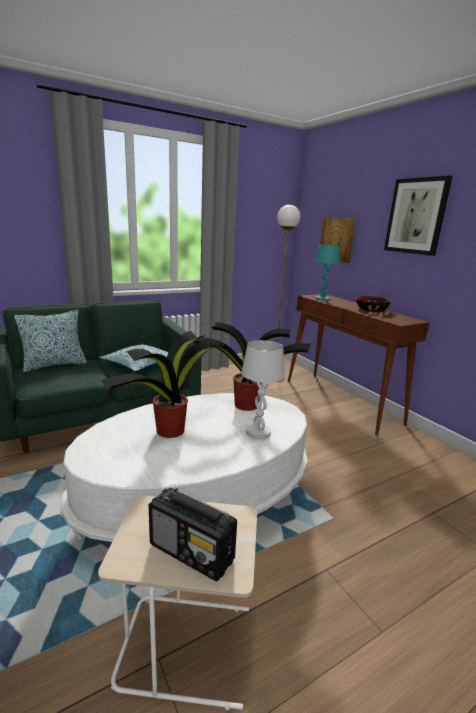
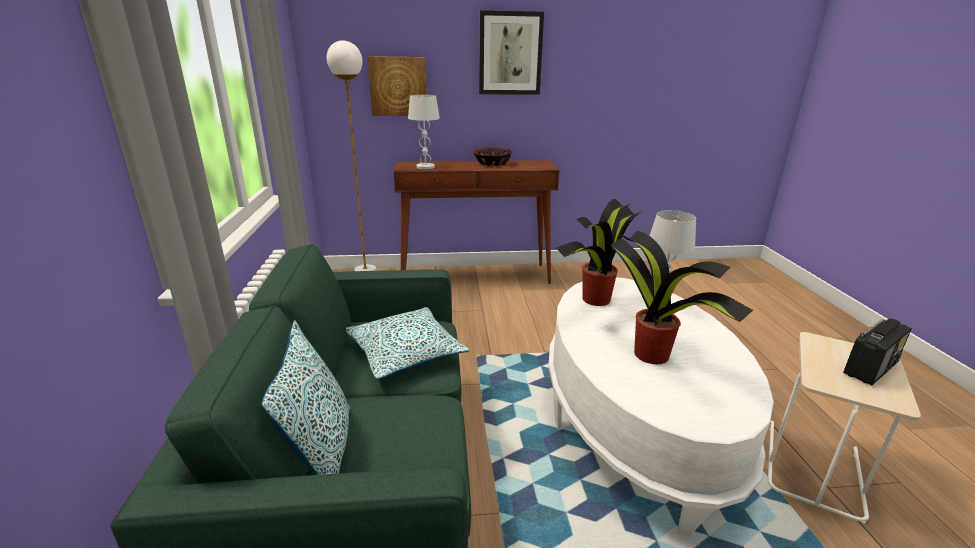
camera: 65 degrees left, 5 degrees up
turquoise table lamp [315,244,340,301] -> white table lamp [408,95,440,169]

